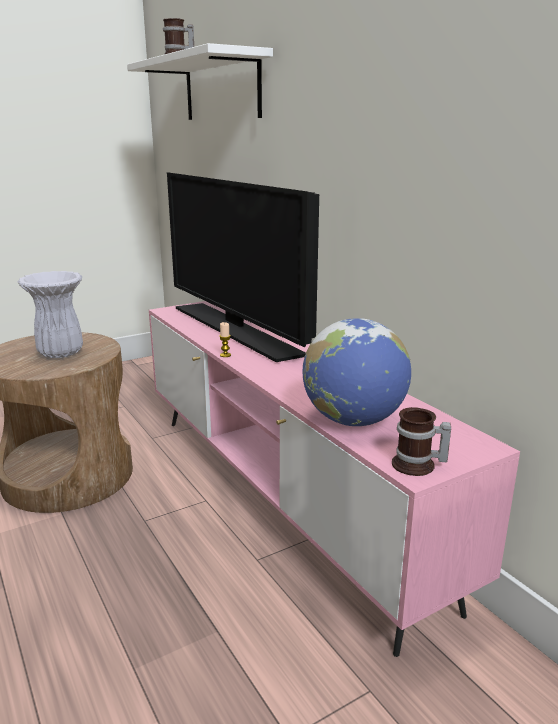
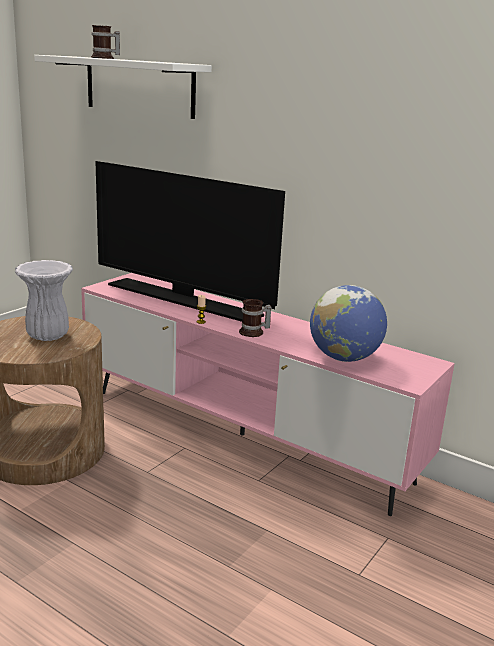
camera: 25 degrees left, 0 degrees up
mug [392,407,451,476] -> mug moved to [239,299,271,337]

